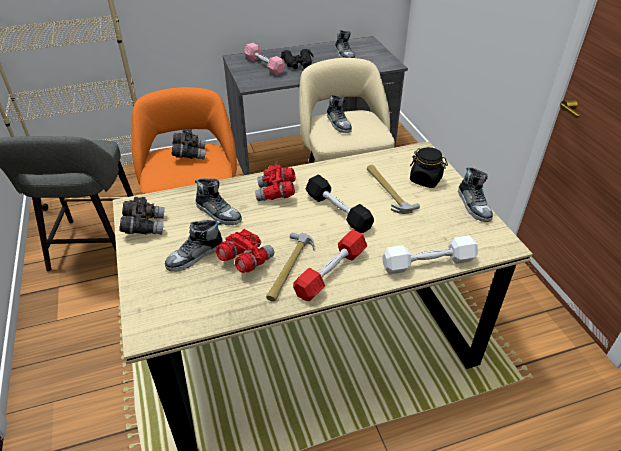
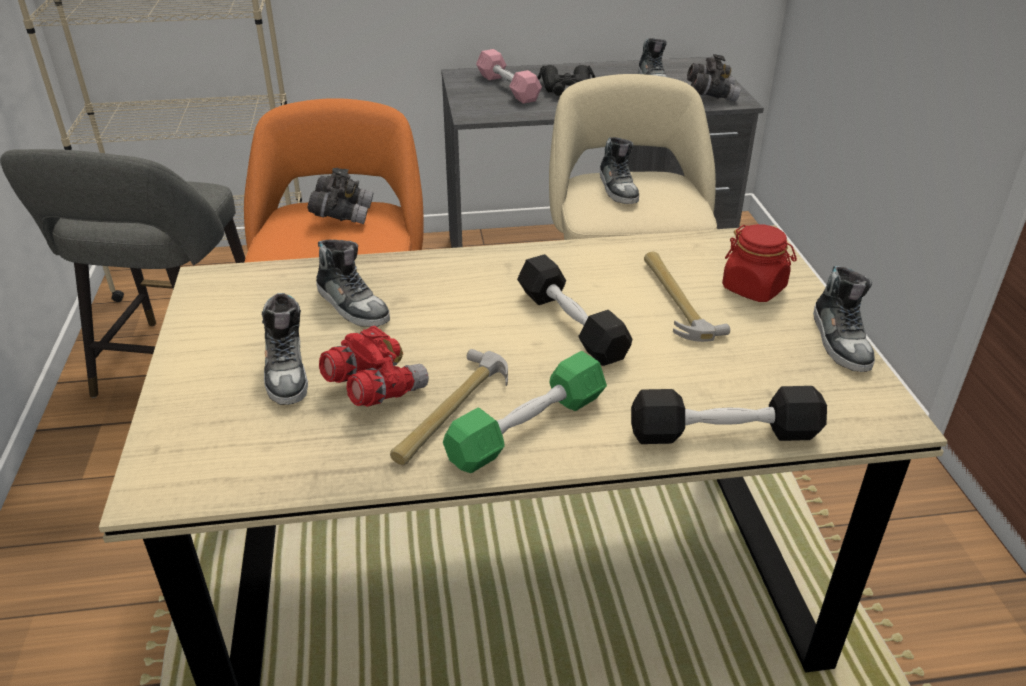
camera: 10 degrees right, 5 degrees down
grey binoculars [119,197,165,235] -> grey binoculars moved to [687,54,741,101]
shoe [165,220,223,272] -> shoe turned 75 degrees counterclockwise [262,293,308,405]
red binoculars [255,165,296,201] -> none
red dumbbell [293,229,367,301] -> green dumbbell [443,351,607,473]
white dumbbell [382,235,478,274] -> black dumbbell [631,386,827,444]
black jar [410,147,448,188] -> red jar [722,224,797,302]

